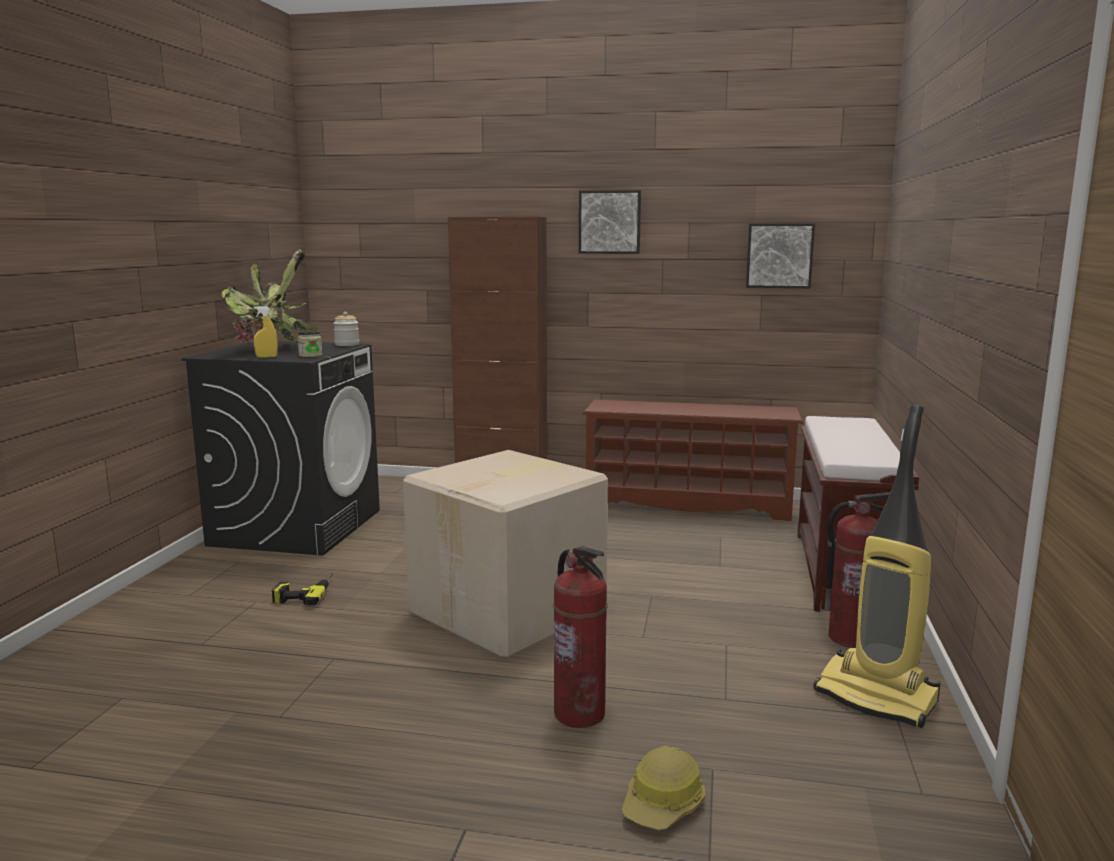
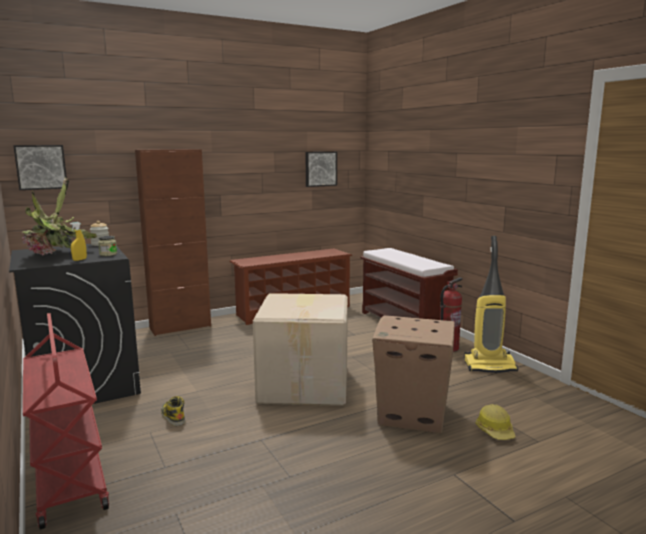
camera: 40 degrees left, 0 degrees up
power drill [272,574,333,606] -> boot [161,396,185,426]
fire extinguisher [553,546,607,728] -> cardboard box [372,315,455,433]
picture [579,190,641,254] -> picture moved to [13,145,67,190]
none -> red cart [23,313,109,530]

